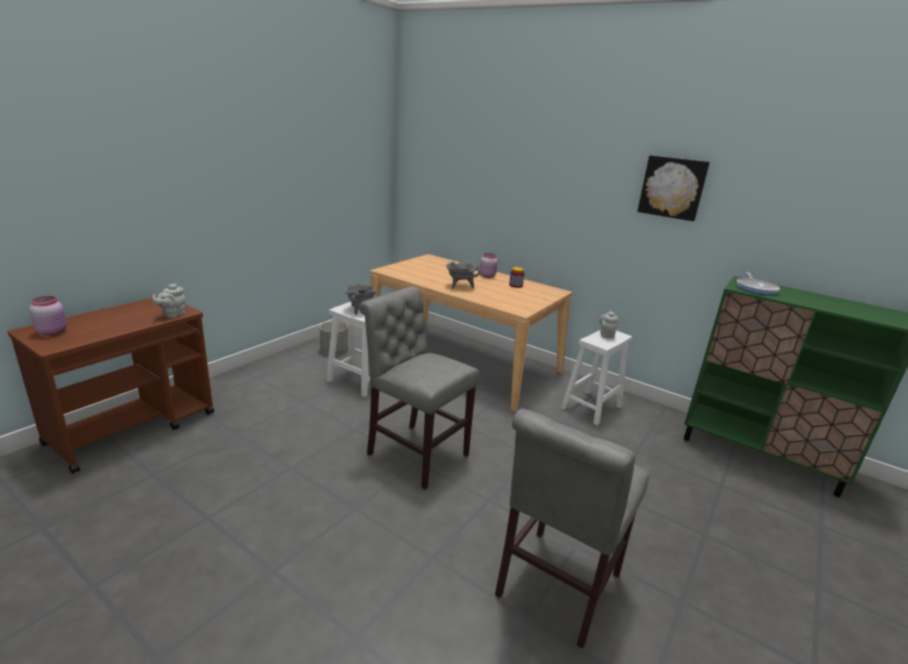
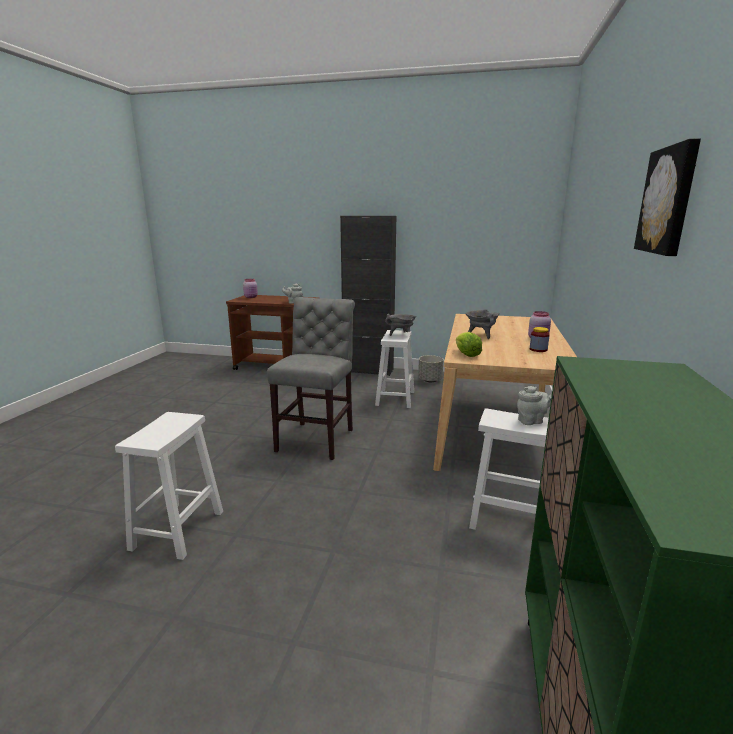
camera: 70 degrees right, 5 degrees down
grey chair [495,409,649,649] -> white stool [115,412,223,560]
frying pan [737,272,780,295] -> none
none -> black cabinet [340,216,396,376]
none -> lettuce [456,332,482,357]

